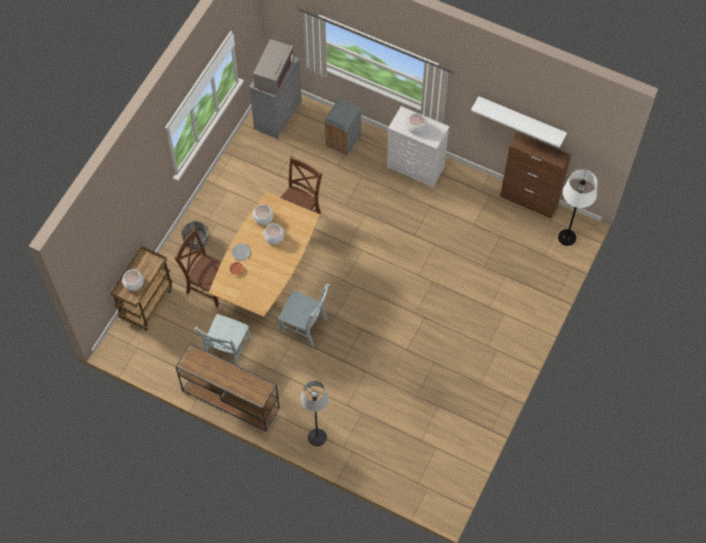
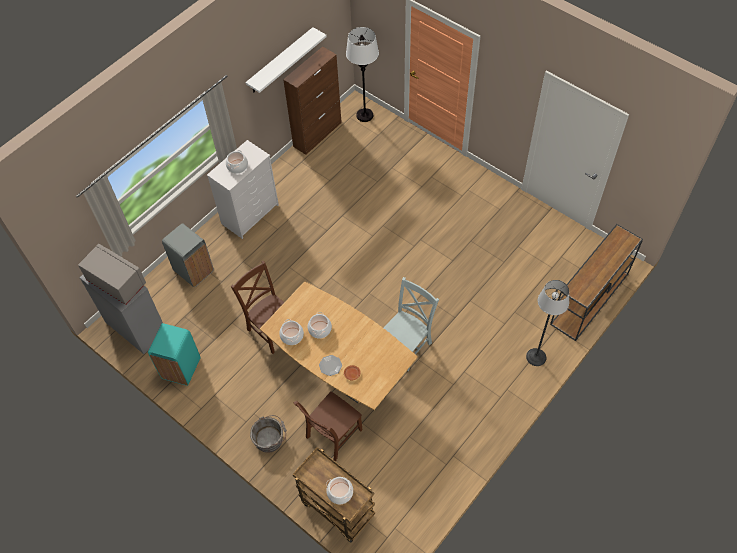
camera: 75 degrees left, 5 degrees down
brown console table [176,343,280,431] -> brown console table moved to [550,224,643,341]
grey chair [194,314,251,365] -> none
none -> turquoise trash can [148,323,201,386]

